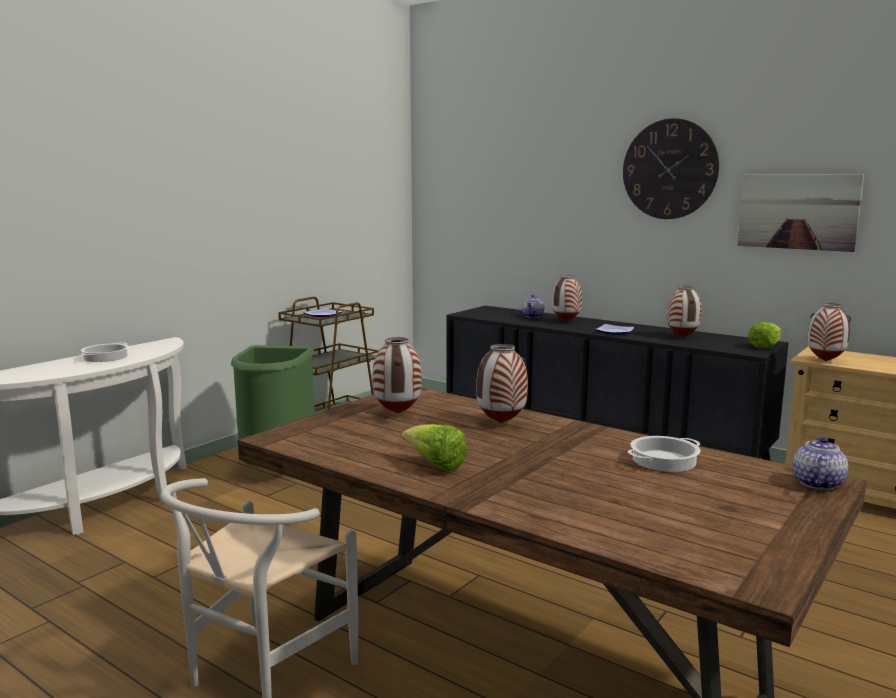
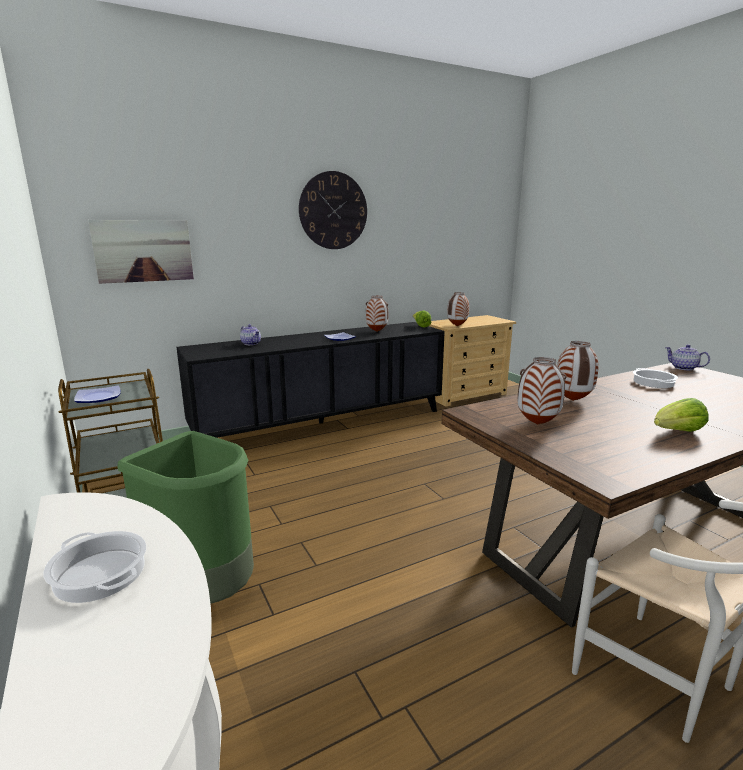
camera: 65 degrees left, 5 degrees up
vase [552,275,582,322] -> none
picture [737,174,864,252] -> picture moved to [88,220,194,284]

